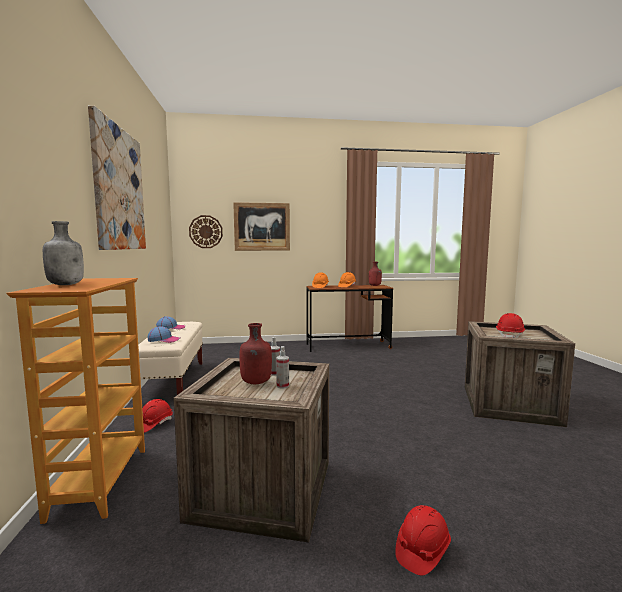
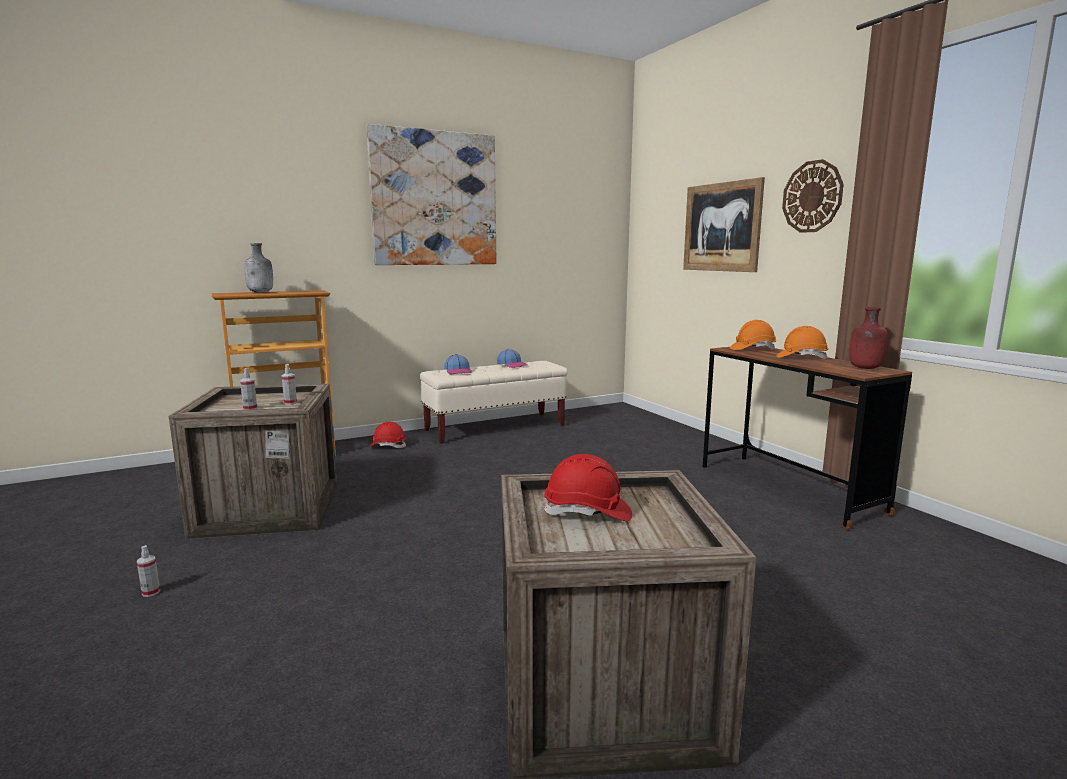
camera: 70 degrees right, 5 degrees up
wall clock [189,215,223,248] -> wall clock moved to [782,159,844,233]
red bottle [239,323,272,384] -> none
red hard hat [395,505,451,575] -> spray bottle [137,545,160,597]

